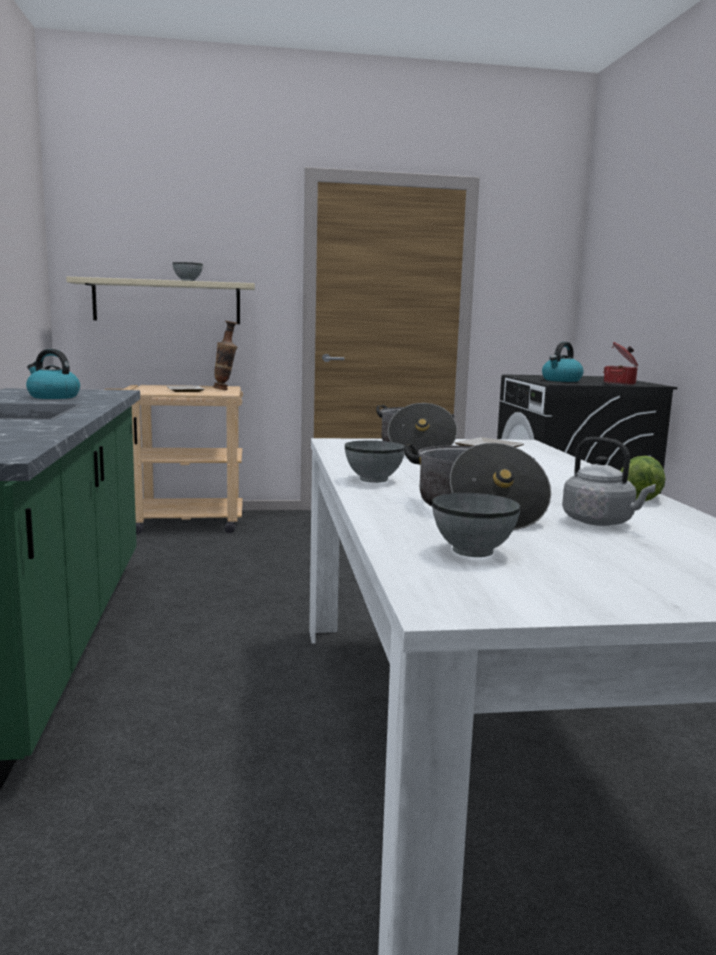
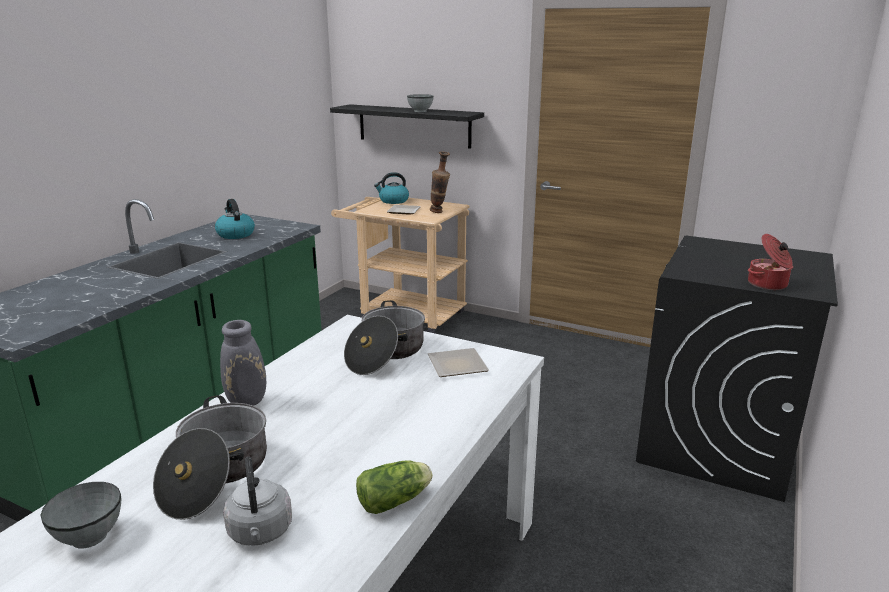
camera: 35 degrees right, 10 degrees up
beige shelf [66,277,255,324] -> black shelf [330,104,484,149]
grey bowl [345,440,405,483] -> grey vase [220,320,266,406]
kettle [542,342,584,382] -> kettle moved to [374,172,409,204]

